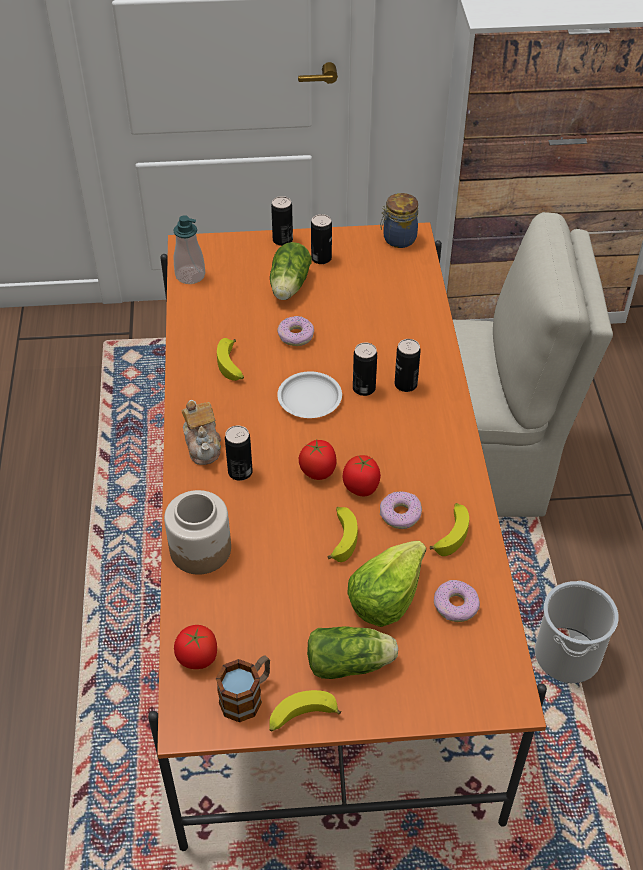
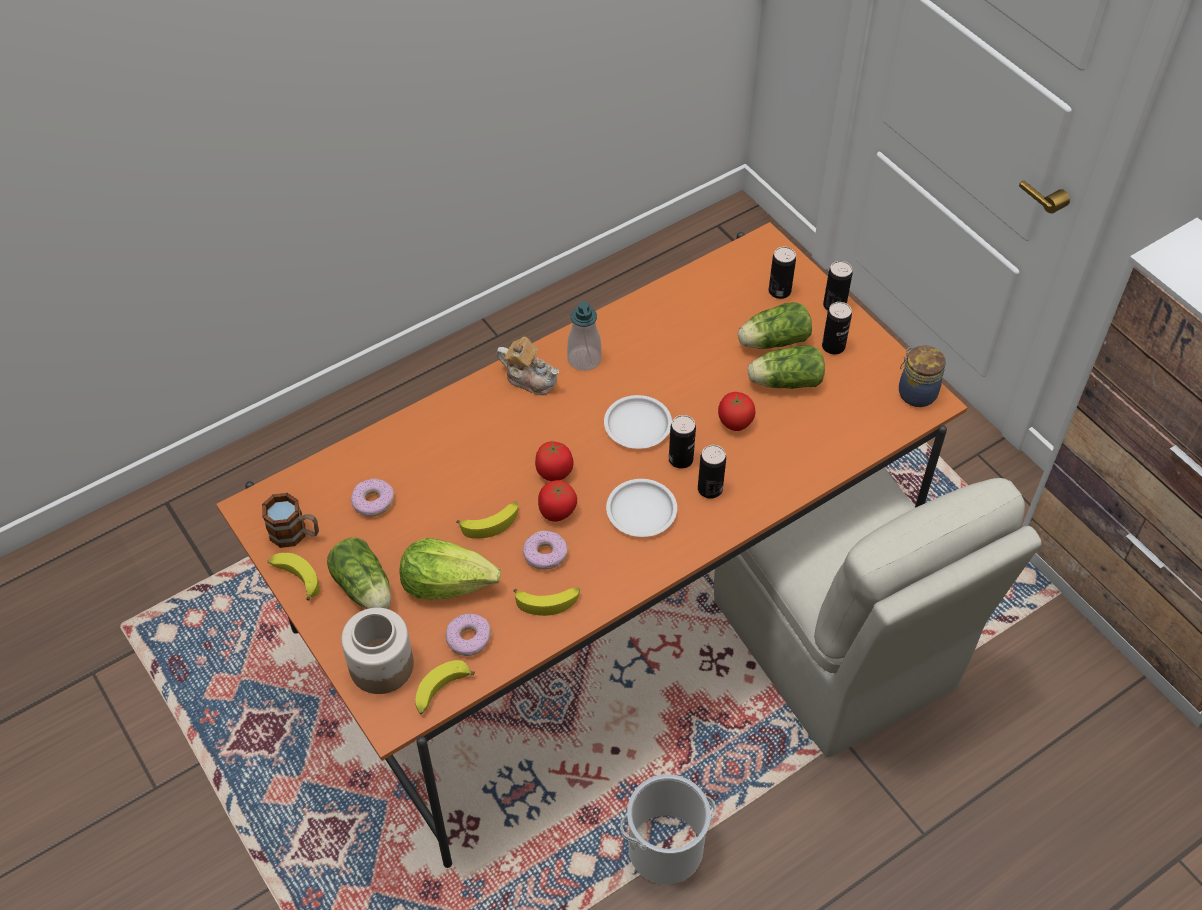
camera: 60 degrees right, 5 degrees up
jar [164,490,231,575] -> jar moved to [341,608,414,694]
soap dispenser [173,215,205,284] -> soap dispenser moved to [567,301,601,371]
tomato [174,625,217,669] -> tomato moved to [718,392,756,431]
teapot [181,400,221,465] -> teapot turned 105 degrees counterclockwise [496,337,559,395]
banana [217,338,244,381] -> banana moved to [415,660,475,714]
can [225,425,253,481] -> can moved to [769,247,796,299]
donut [277,316,314,346] -> donut moved to [351,478,394,517]
none -> white plate [606,479,677,537]
none -> lettuce [748,345,825,389]

